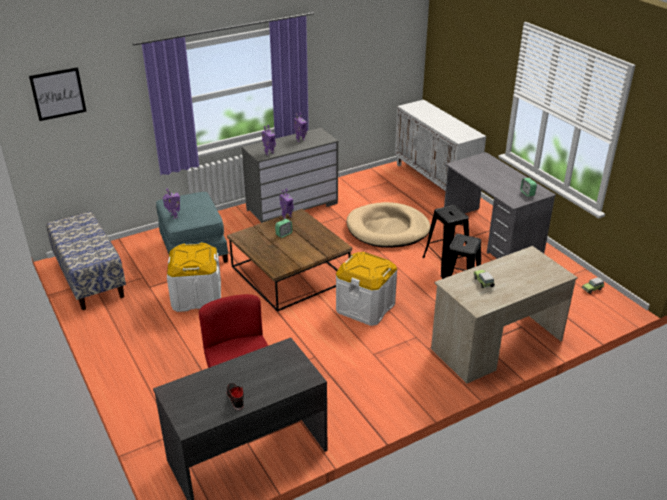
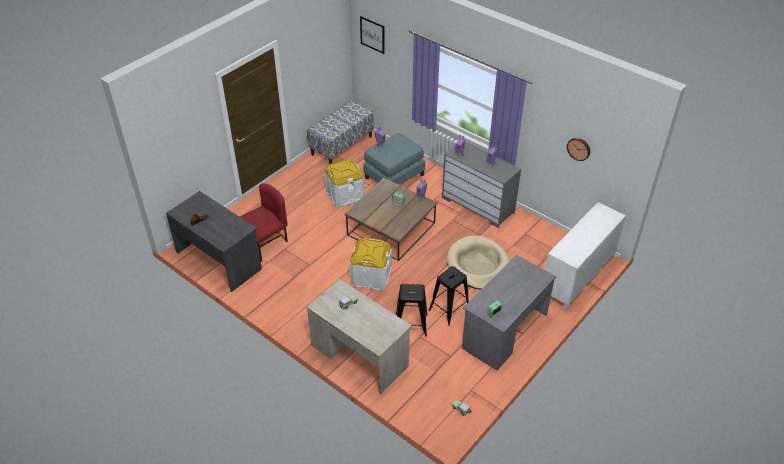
camera: 70 degrees right, 10 degrees up
none -> wall clock [567,138,590,161]

